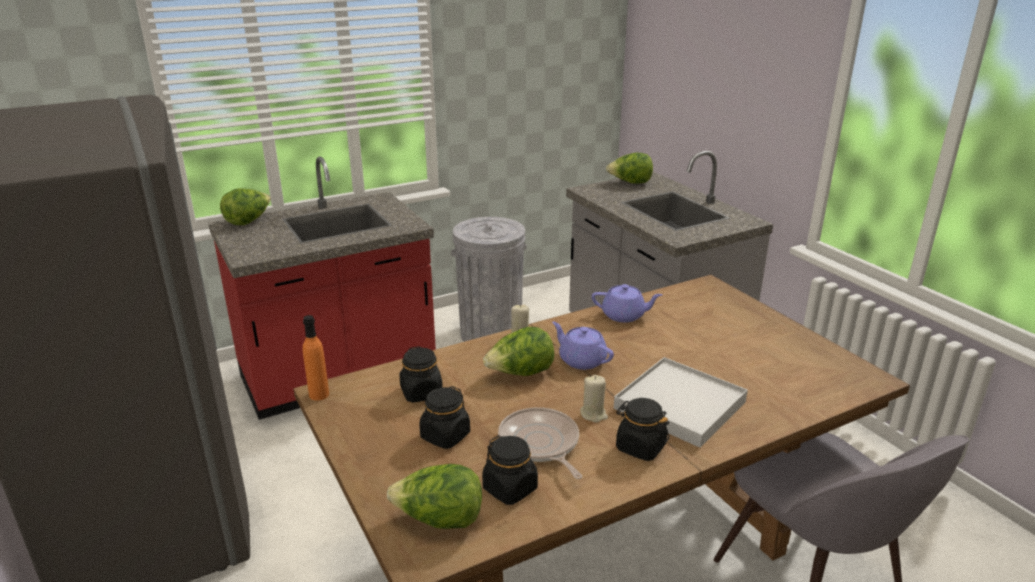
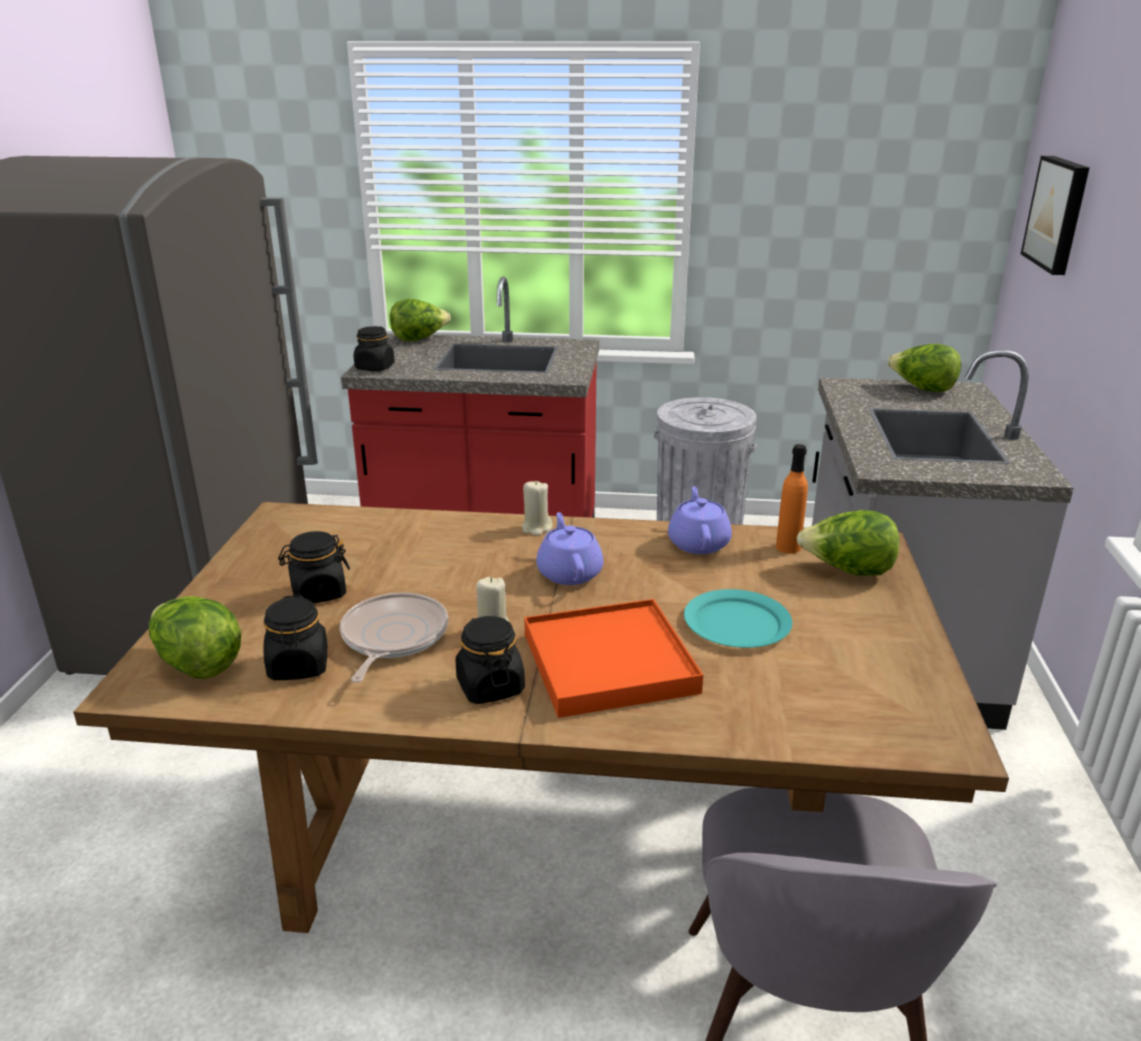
camera: 35 degrees right, 0 degrees up
orange bottle [303,315,329,401] -> orange bottle moved to [776,444,808,554]
black jar [400,346,443,403] -> black jar moved to [354,326,395,371]
lettuce [483,327,554,376] -> lettuce moved to [797,510,899,576]
purple teapot [592,284,663,323] -> purple teapot turned 135 degrees counterclockwise [668,486,732,554]
white tray [614,357,748,448] -> orange tray [524,599,703,718]
none -> turquoise plate [684,589,792,648]
none -> picture [1021,155,1089,275]

